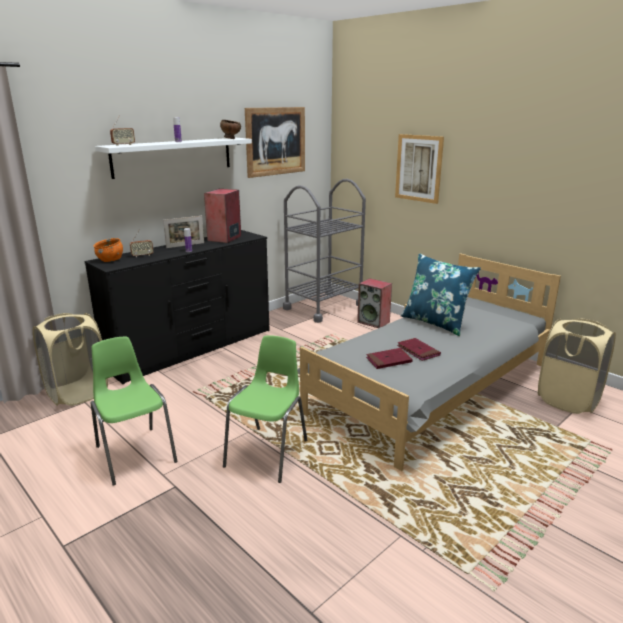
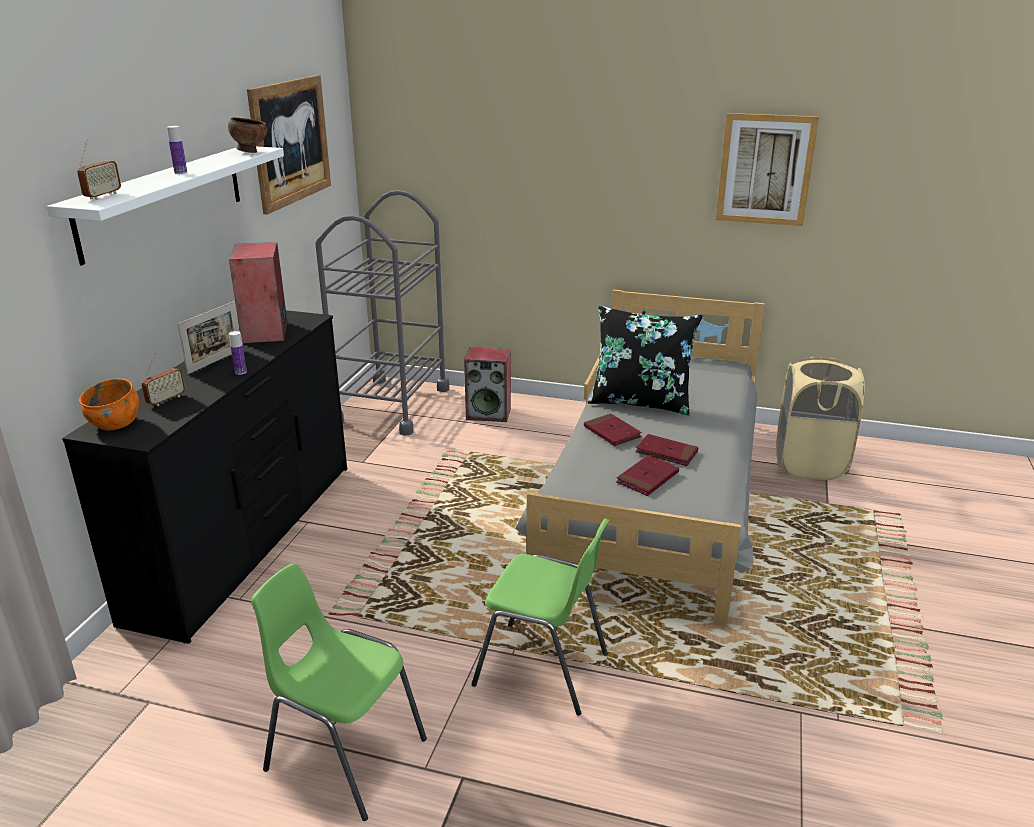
camera: 30 degrees left, 5 degrees up
beige laundry basket [33,313,108,406] -> none
green chair [223,336,308,483] -> green chair turned 120 degrees clockwise [472,519,609,715]
picture [395,134,444,204] -> picture moved to [716,113,819,226]
blue pillow [401,253,481,336] -> black pillow [588,306,702,416]
none -> red book [584,414,642,446]

